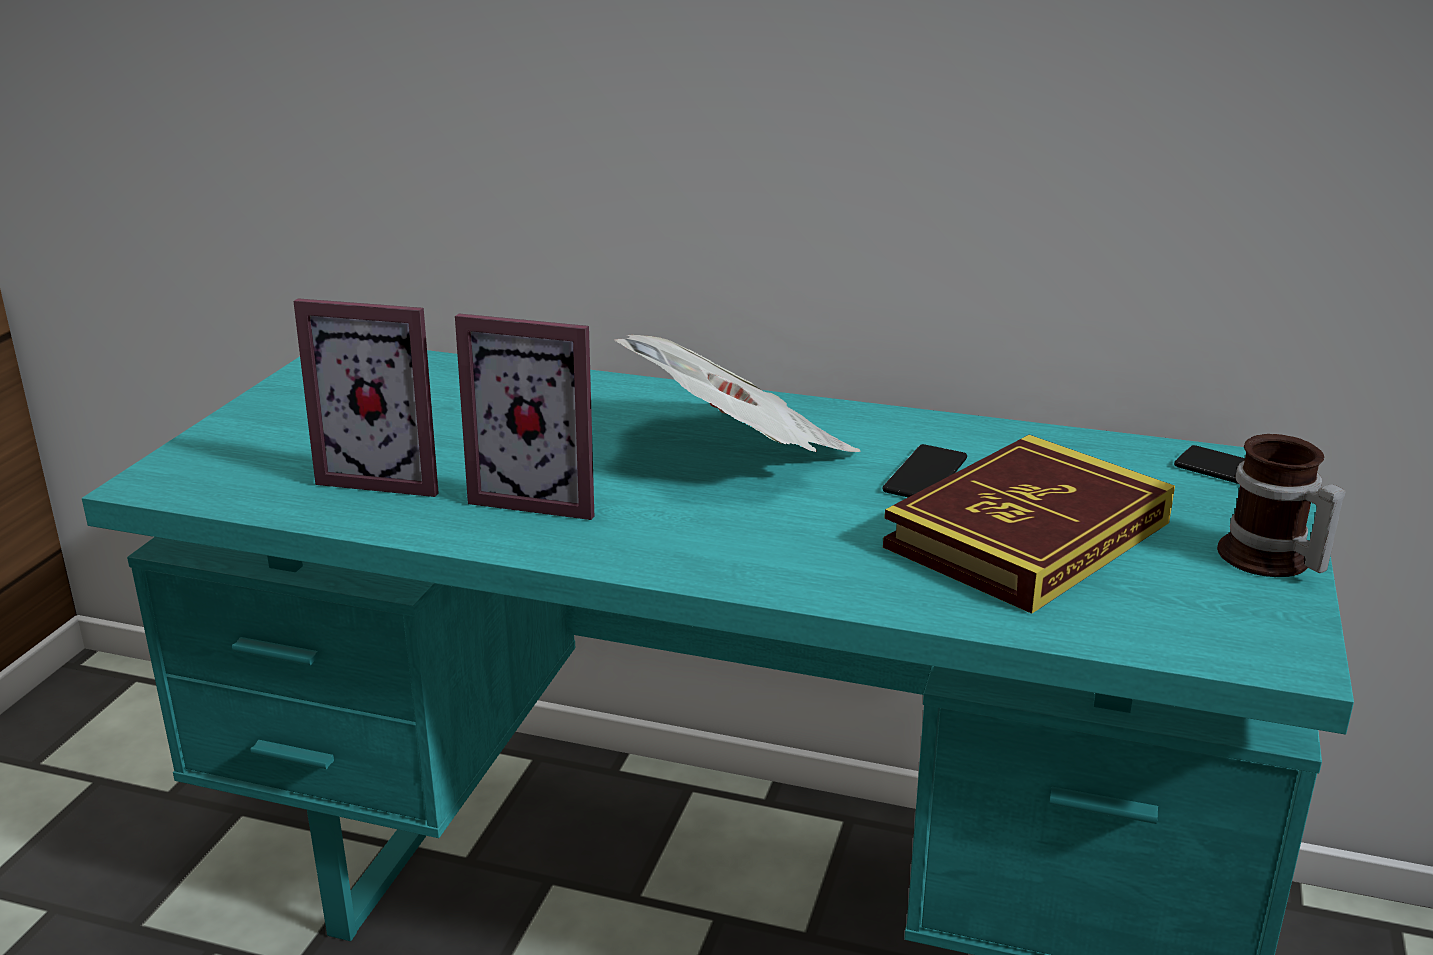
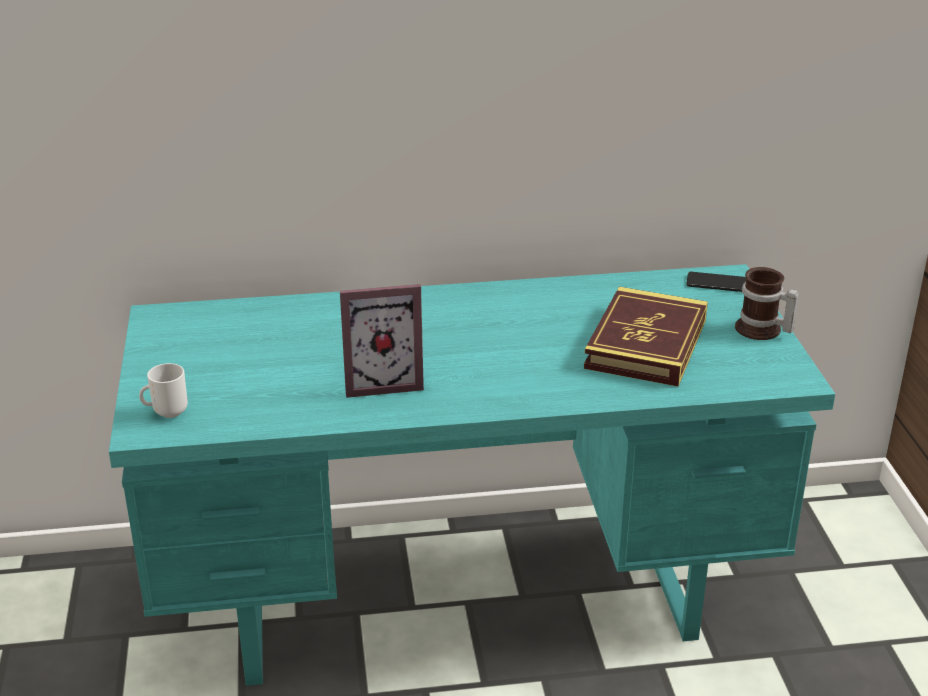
camera: 25 degrees left, 5 degrees up
picture frame [293,298,439,497] -> none
newspaper [614,335,861,452] -> none
phone [882,444,967,497] -> none
none -> mug [139,363,188,418]

